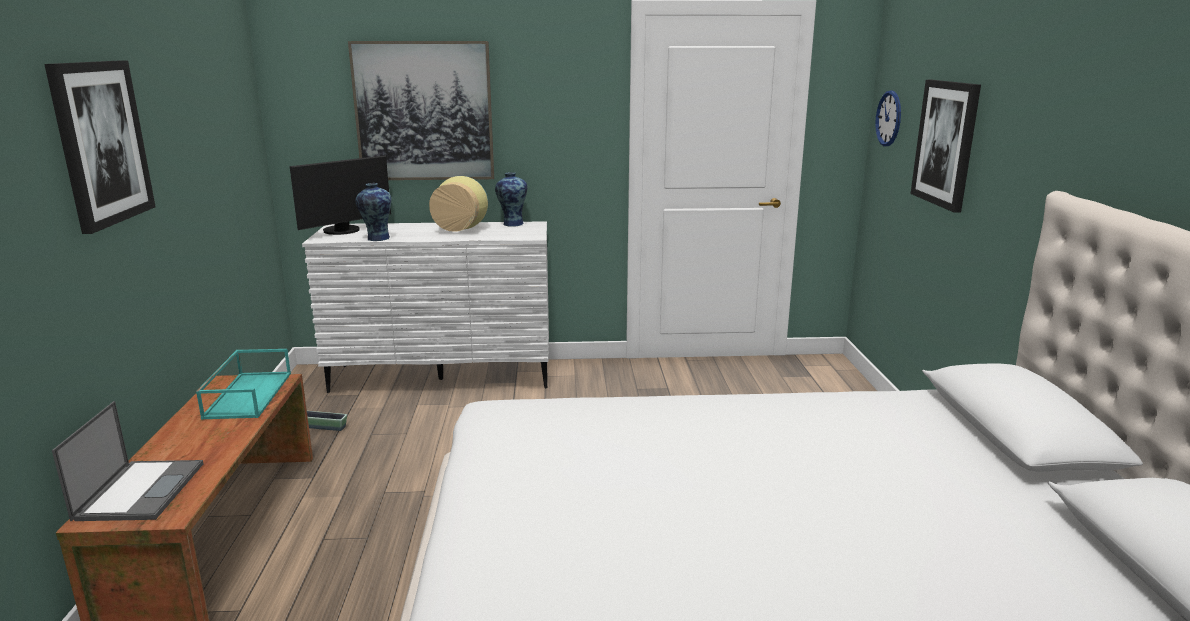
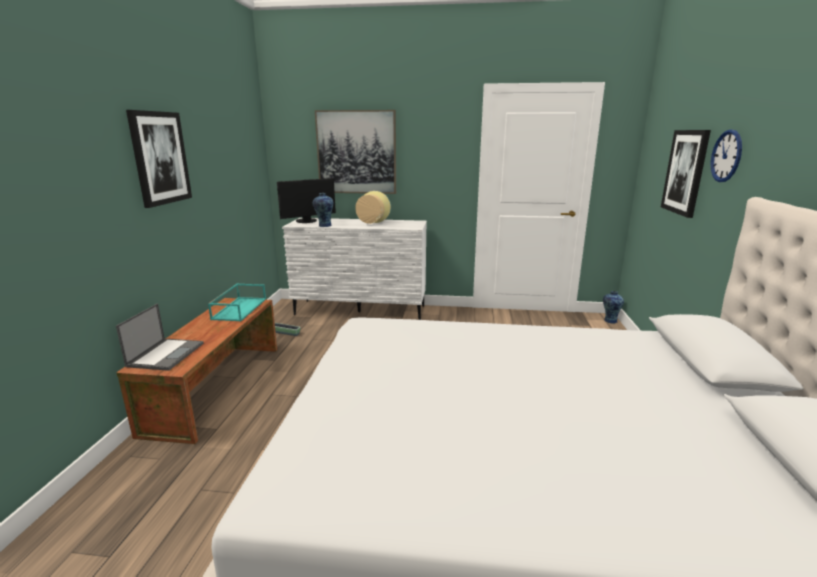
camera: 10 degrees right, 0 degrees up
vase [495,172,527,226] -> vase moved to [603,291,624,324]
wall clock [875,90,901,146] -> wall clock moved to [711,130,742,182]

